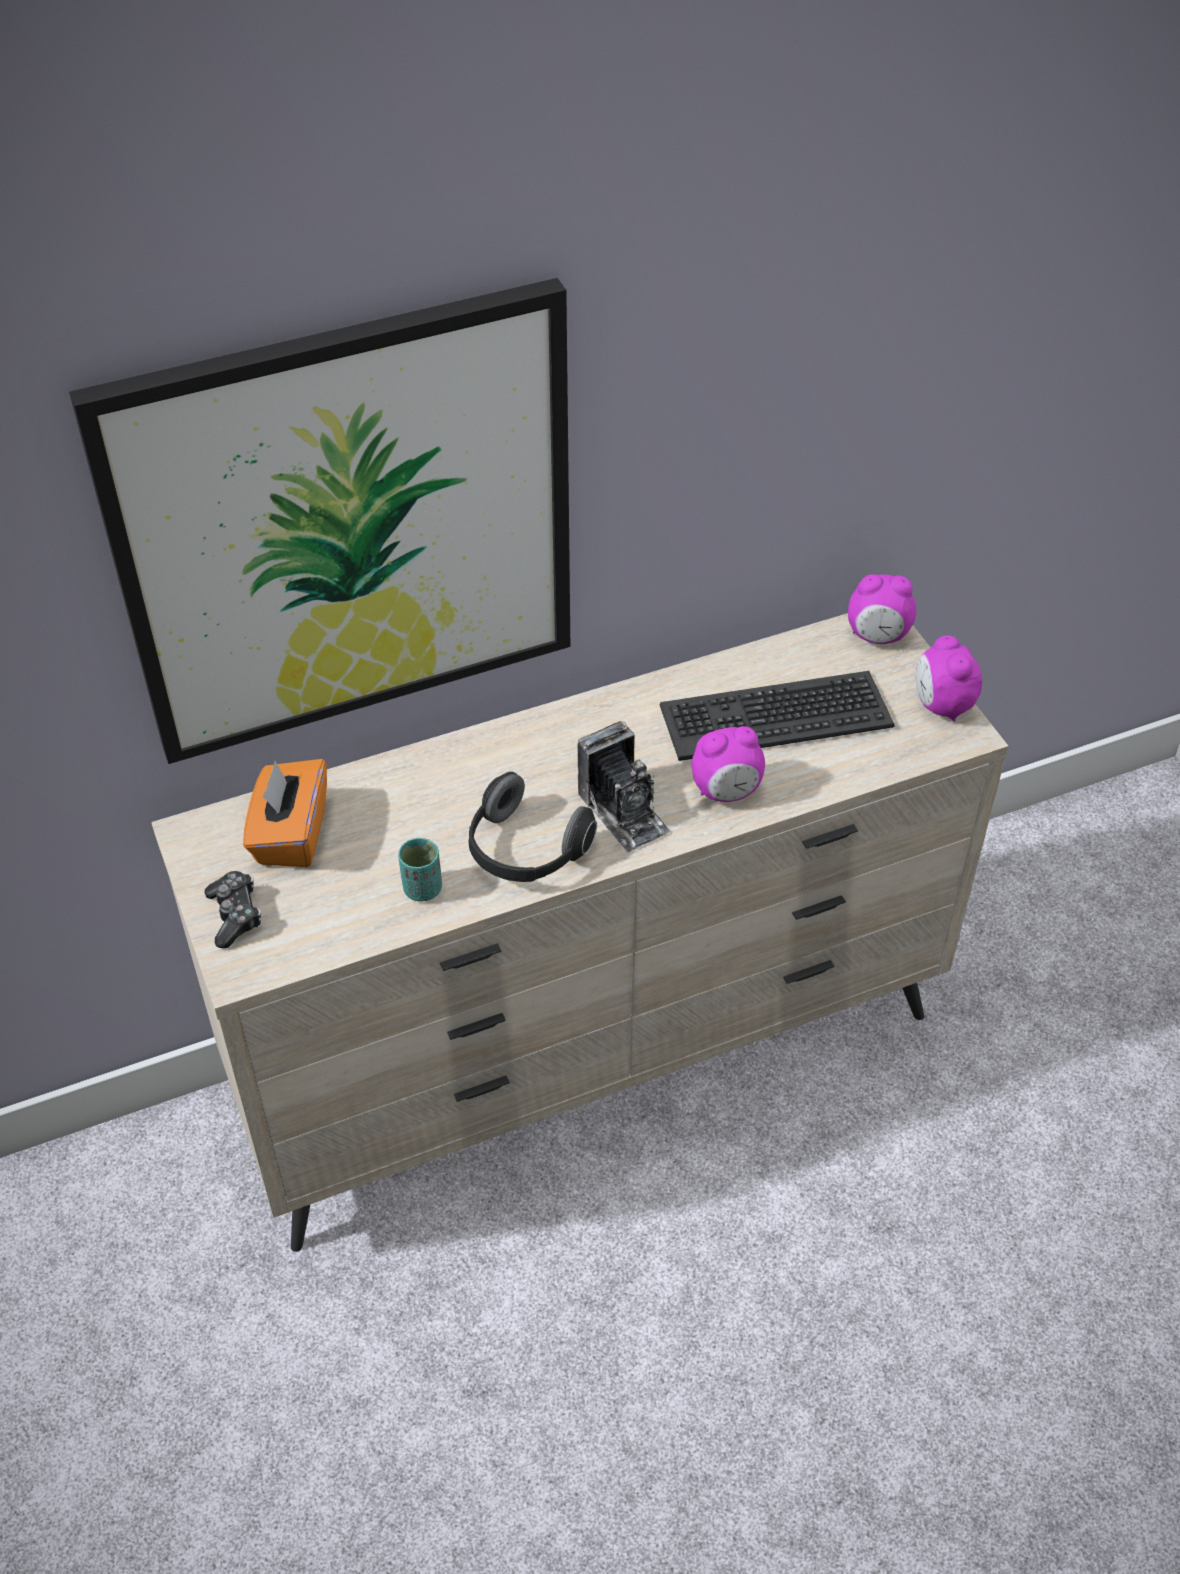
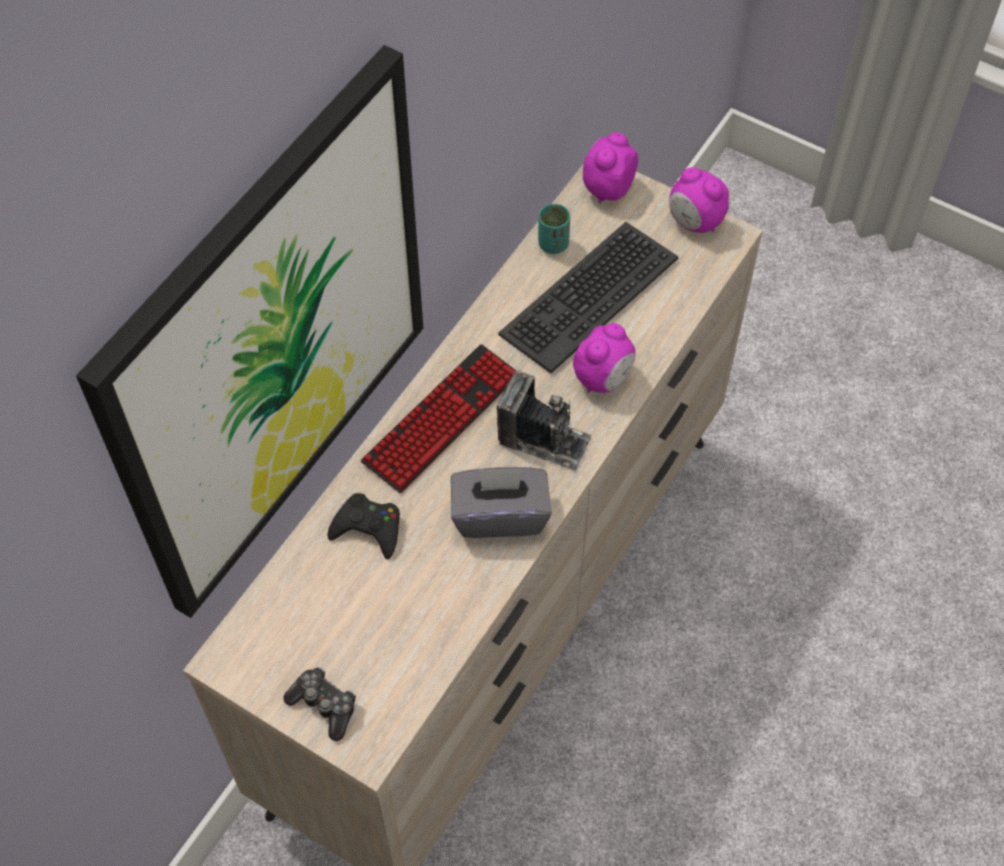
camera: 35 degrees left, 10 degrees up
orange tissue box [243,759,327,867] -> none
turquoise cup [398,838,442,901] -> turquoise cup moved to [538,204,570,254]
headphones [468,772,597,882] -> grey tissue box [451,467,552,538]
alarm clock [848,574,916,644] -> alarm clock turned 150 degrees clockwise [583,132,638,203]
none -> black game controller [327,493,400,559]
none -> keyboard [361,344,516,493]

